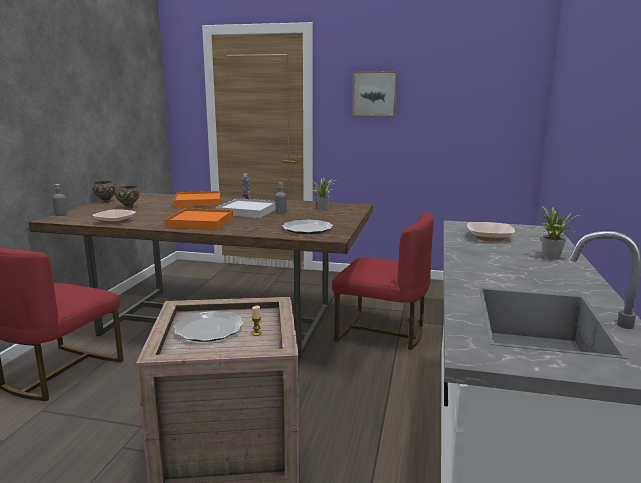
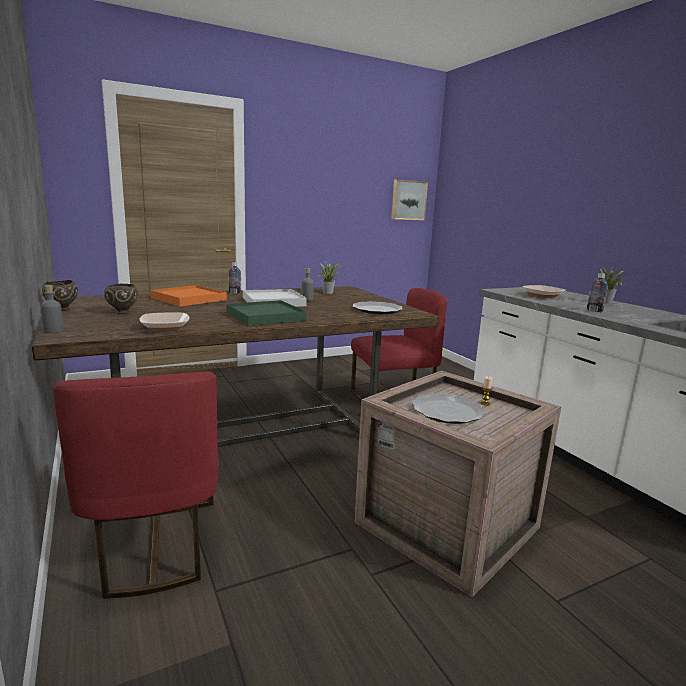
camera: 40 degrees left, 0 degrees up
orange tray [164,208,233,230] -> green tray [226,300,306,326]
picture [353,71,397,116] -> picture moved to [391,179,428,220]
none -> bottle [587,273,608,312]

